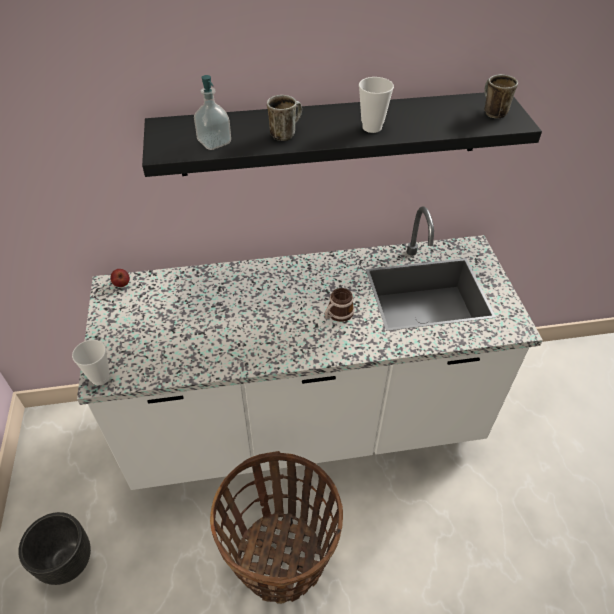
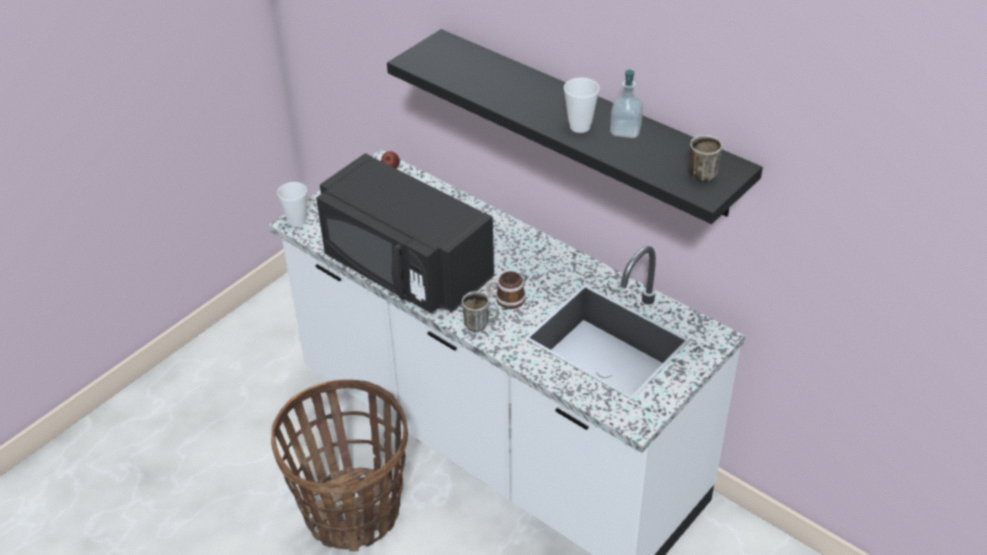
camera: 50 degrees right, 5 degrees down
black planter [18,512,91,585] -> none
soap dispenser [194,75,231,150] -> soap dispenser moved to [610,70,643,138]
mug [267,95,302,141] -> mug moved to [462,291,499,332]
none -> black microwave [316,153,494,313]

